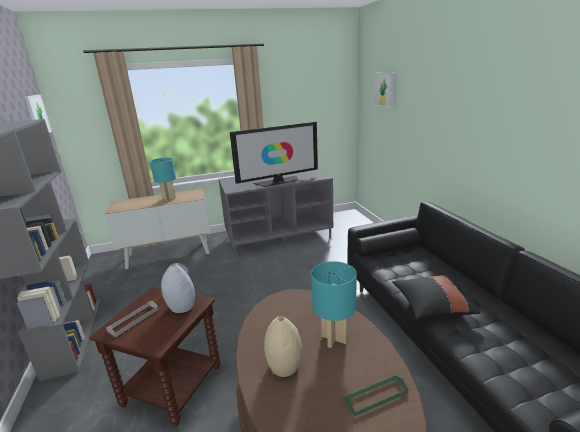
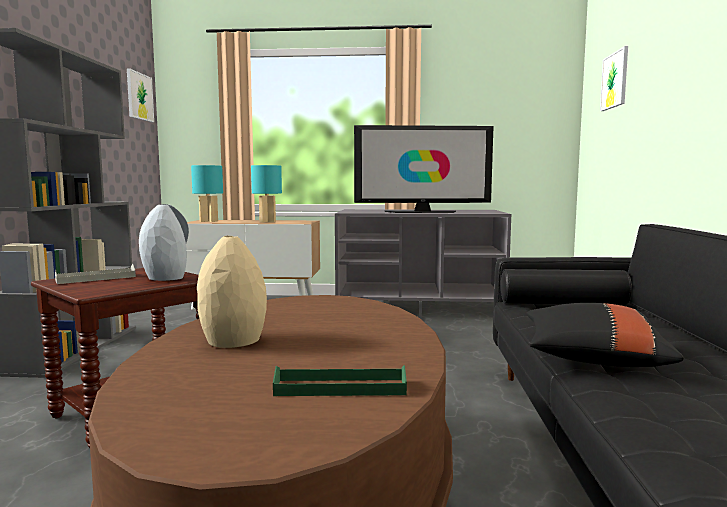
camera: 20 degrees right, 15 degrees down
turquoise table lamp [311,261,357,348] -> turquoise table lamp moved to [191,165,223,222]

